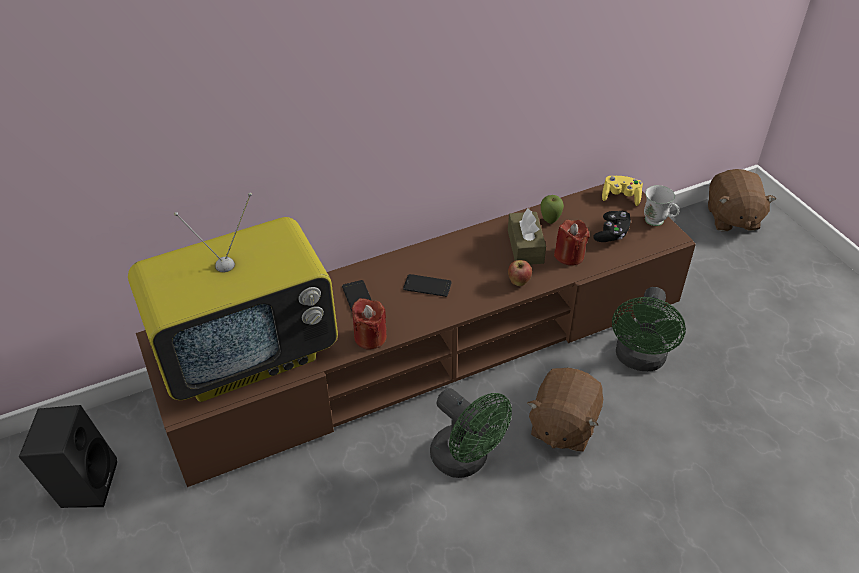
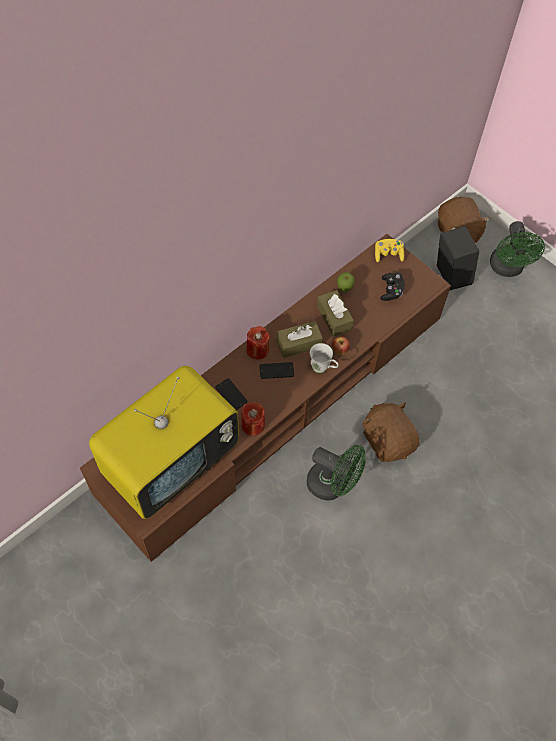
camera: 20 degrees left, 15 degrees up
black speaker [19,405,117,508] -> black speaker moved to [437,226,480,291]
brown plush toy [527,368,603,452] -> brown plush toy turned 150 degrees clockwise [362,402,420,462]
red candle [554,220,589,266] -> red candle moved to [247,326,270,360]
green fan [612,287,686,371] -> green fan moved to [490,221,545,277]
white mug [644,185,679,226] -> white mug moved to [310,343,339,373]
none -> brown tissue box [277,321,323,358]

